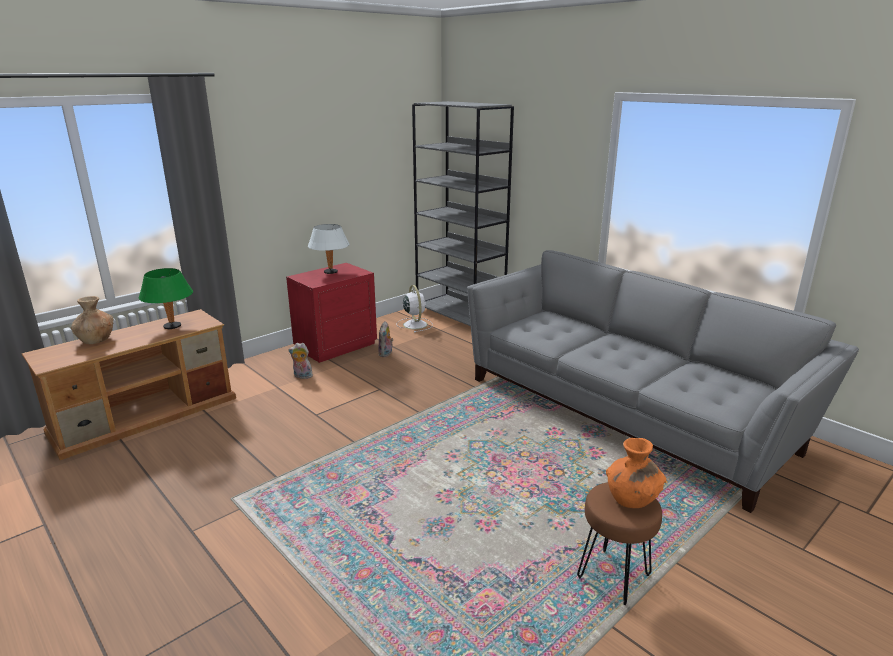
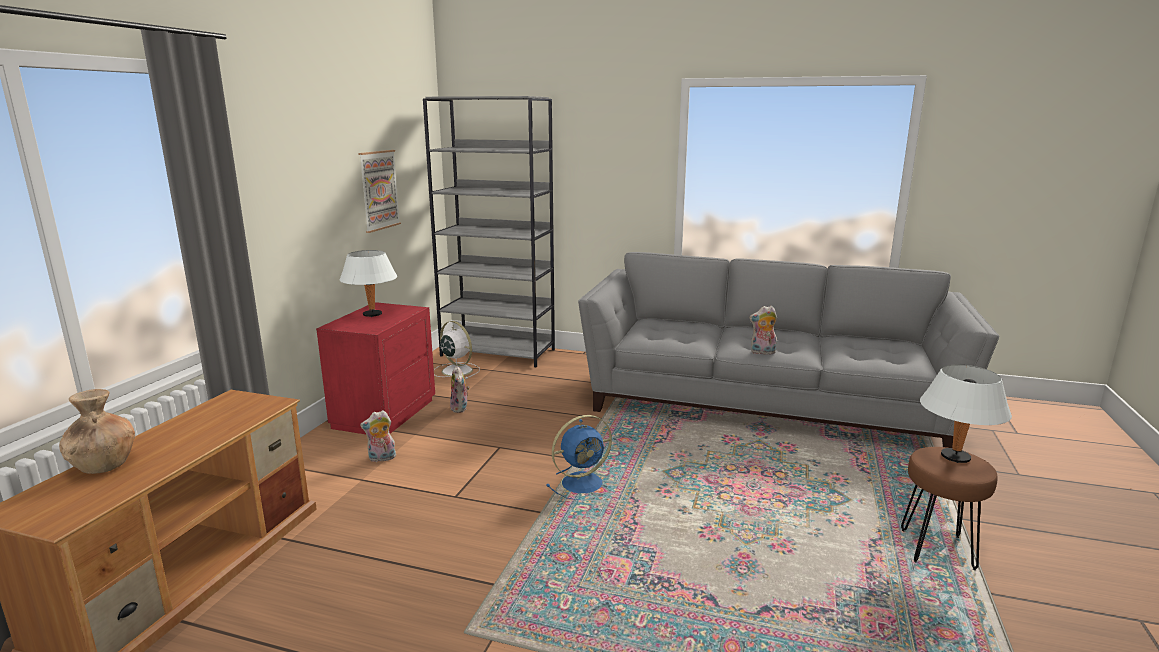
camera: 30 degrees left, 5 degrees down
green table lamp [139,268,193,330] -> none
orange vase [606,438,667,508] -> white table lamp [920,364,1012,463]
none -> picture [358,150,401,233]
none -> blue fan [546,415,612,500]
none -> plush toy [749,306,777,355]

